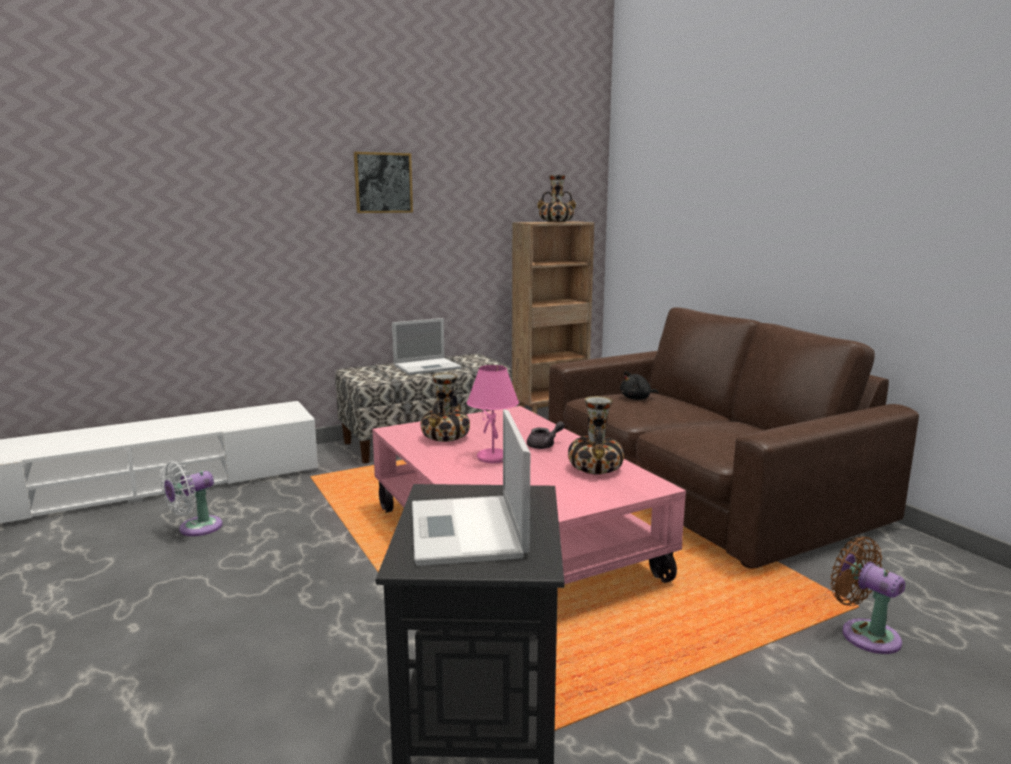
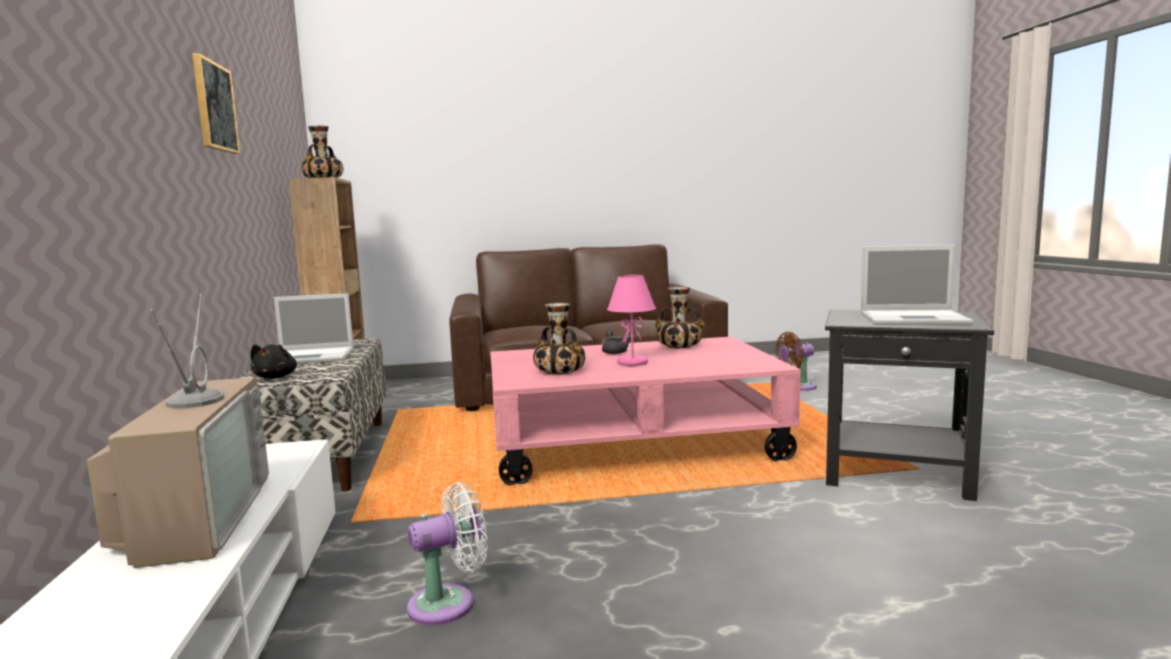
camera: 70 degrees left, 5 degrees down
white fan [160,461,223,536] -> white fan turned 90 degrees counterclockwise [407,482,487,625]
laptop [392,318,462,375] -> laptop turned 90 degrees clockwise [274,293,353,364]
black plush toy [620,371,658,400] -> black plush toy moved to [250,344,297,378]
none -> television [87,294,269,568]

